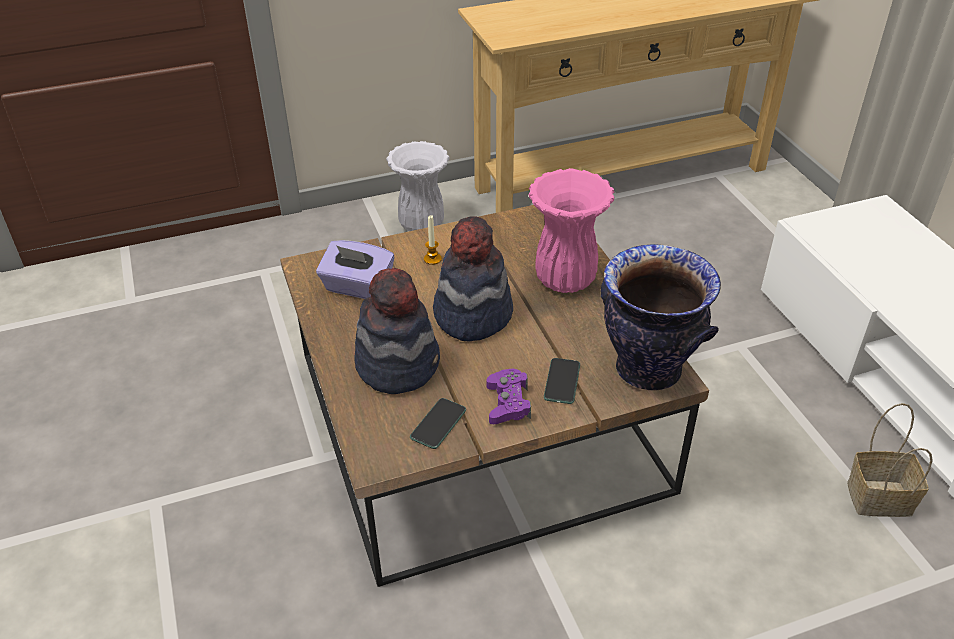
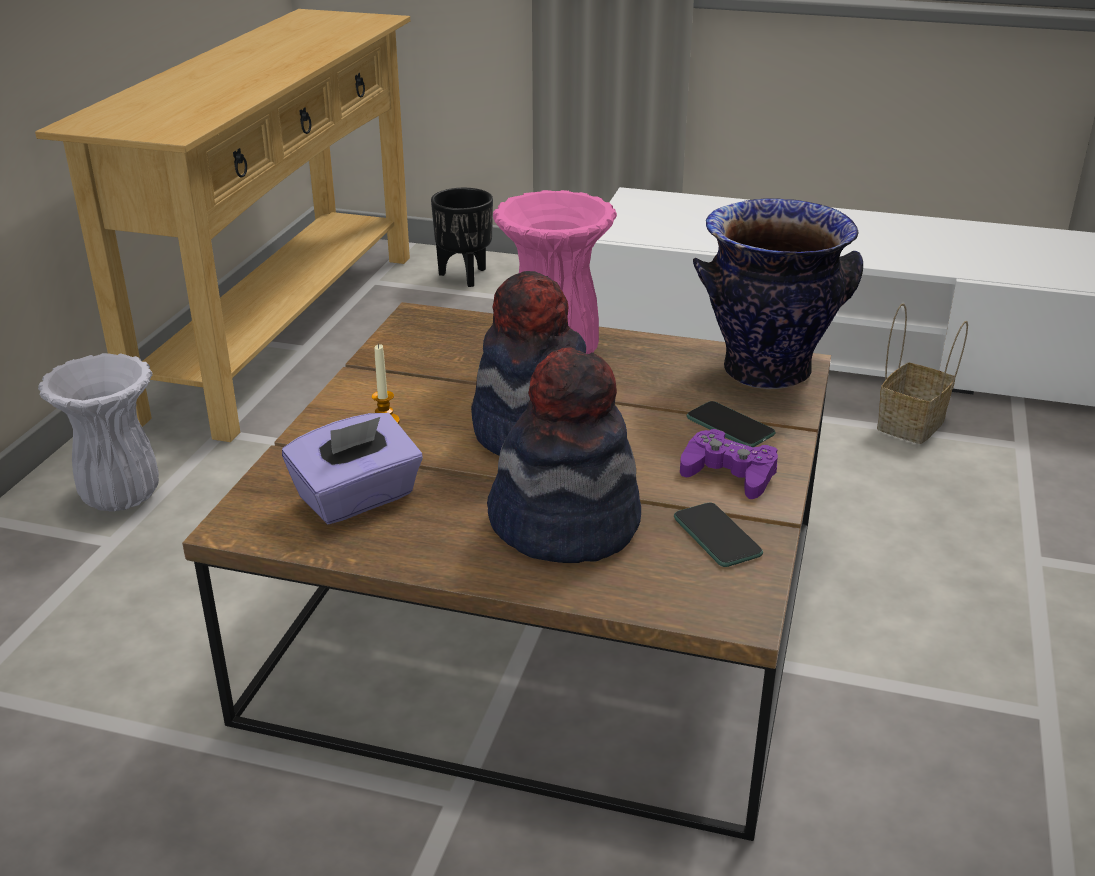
camera: 55 degrees left, 10 degrees down
none -> black planter [431,188,493,287]

